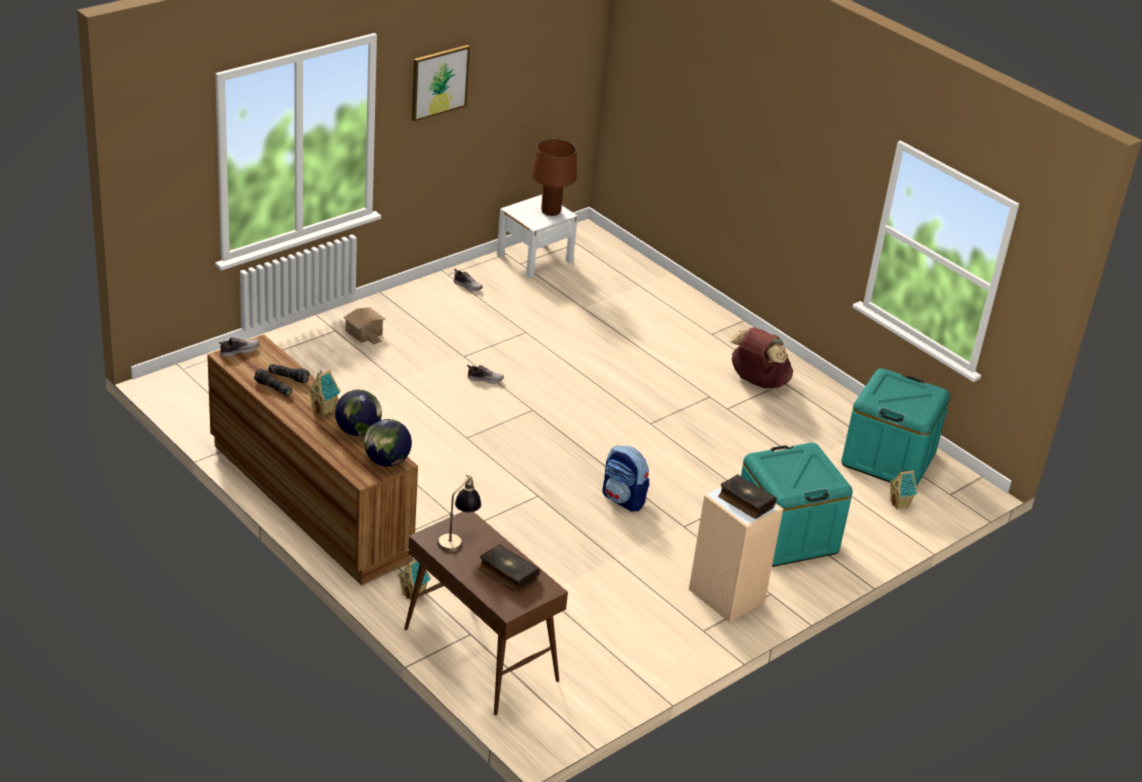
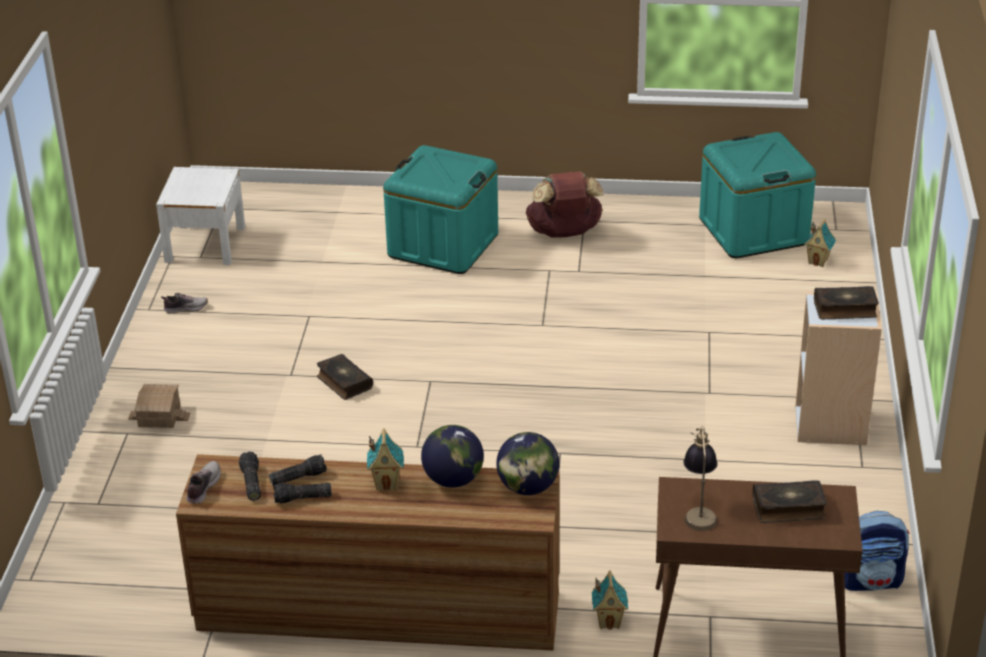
camera: 40 degrees left, 0 degrees up
picture [412,45,470,121] -> none
shoe [467,365,504,384] -> book [317,354,373,400]
brown table lamp [531,139,577,216] -> none
backpack [602,446,649,512] -> backpack moved to [845,511,910,591]
turquoise storage box [741,443,853,567] -> turquoise storage box moved to [383,145,498,274]
none -> flashlight [239,452,261,501]

